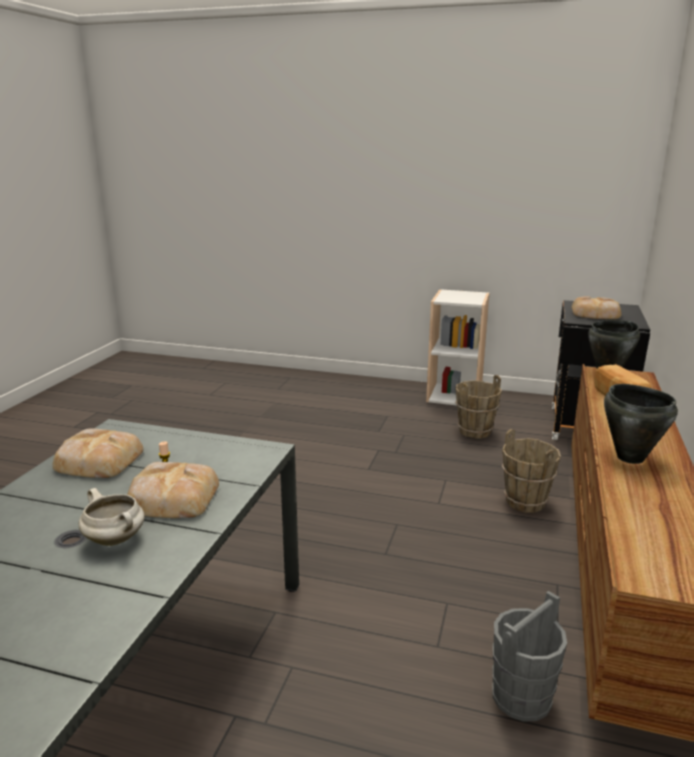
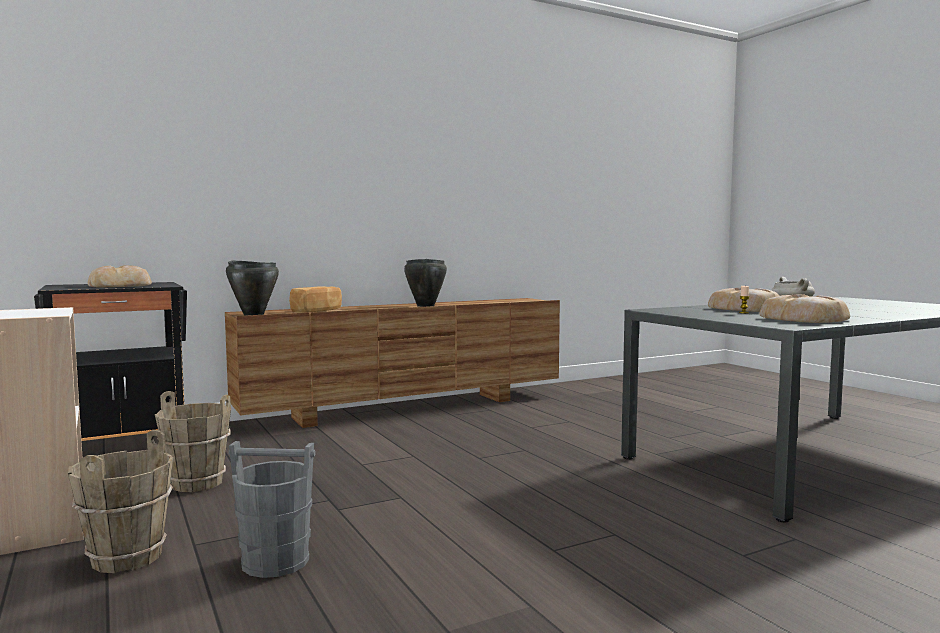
camera: 135 degrees left, 15 degrees down
grey bucket [492,591,567,722] -> grey bucket moved to [229,441,316,578]
brown bucket [502,429,561,513] -> brown bucket moved to [68,430,173,573]

